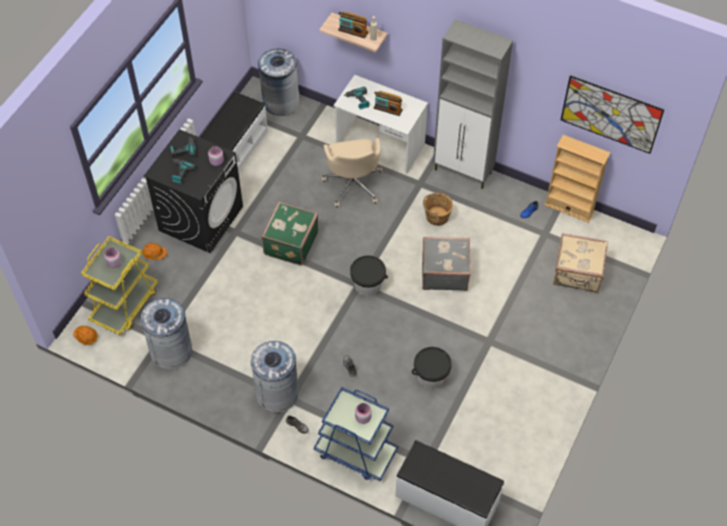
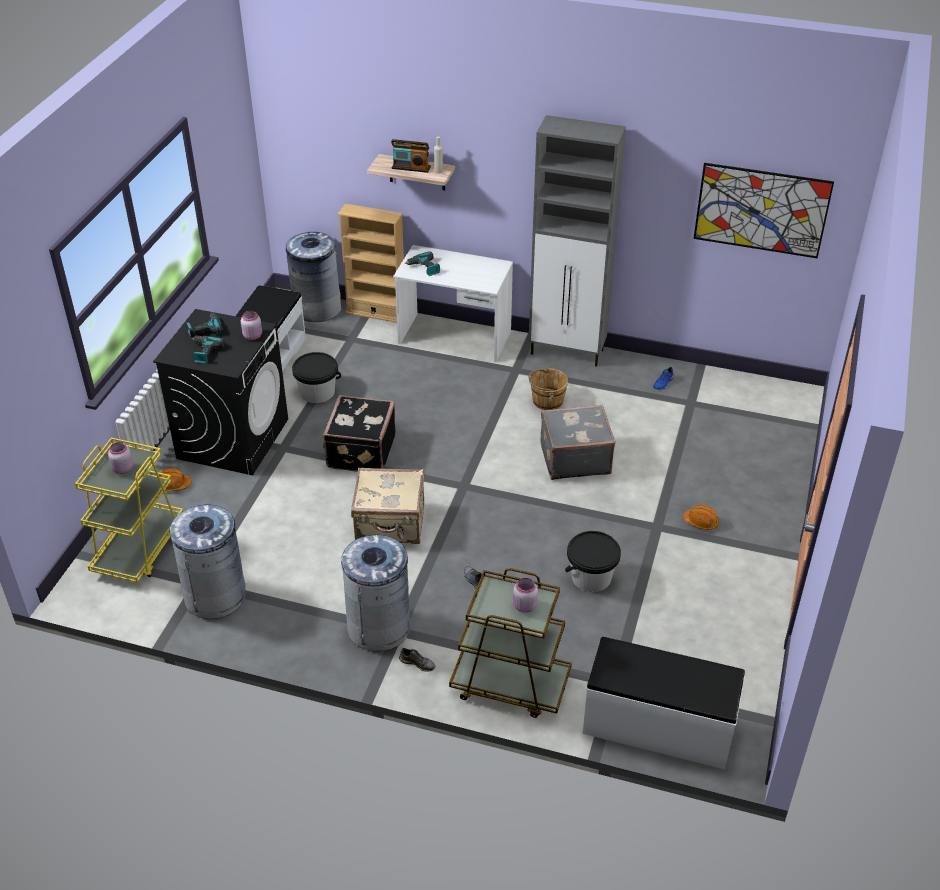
camera: 10 degrees left, 15 degrees down
orange hard hat [73,326,98,345] -> orange hard hat moved to [683,505,719,530]
green suitcase [261,202,319,266] -> black suitcase [323,395,396,472]
blue cart [314,387,398,481] -> brown cart [449,568,572,718]
beige office chair [321,138,382,208] -> none
black bucket [350,255,388,296] -> black bucket moved to [292,352,341,403]
radio [374,91,403,116] -> none
beige bookcase [544,135,611,223] -> beige bookcase moved to [338,204,404,323]
beige suitcase [553,233,608,293] -> beige suitcase moved to [351,468,424,544]

